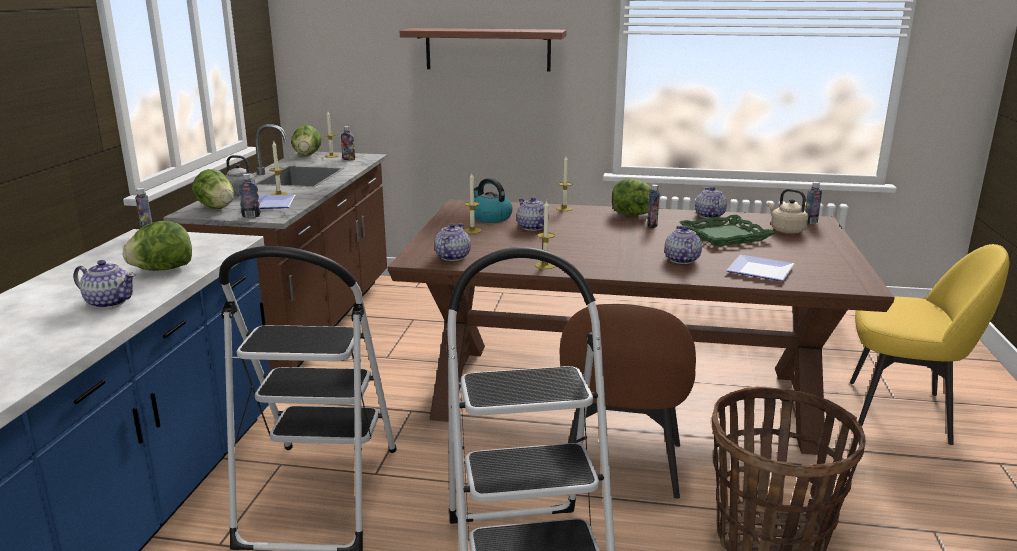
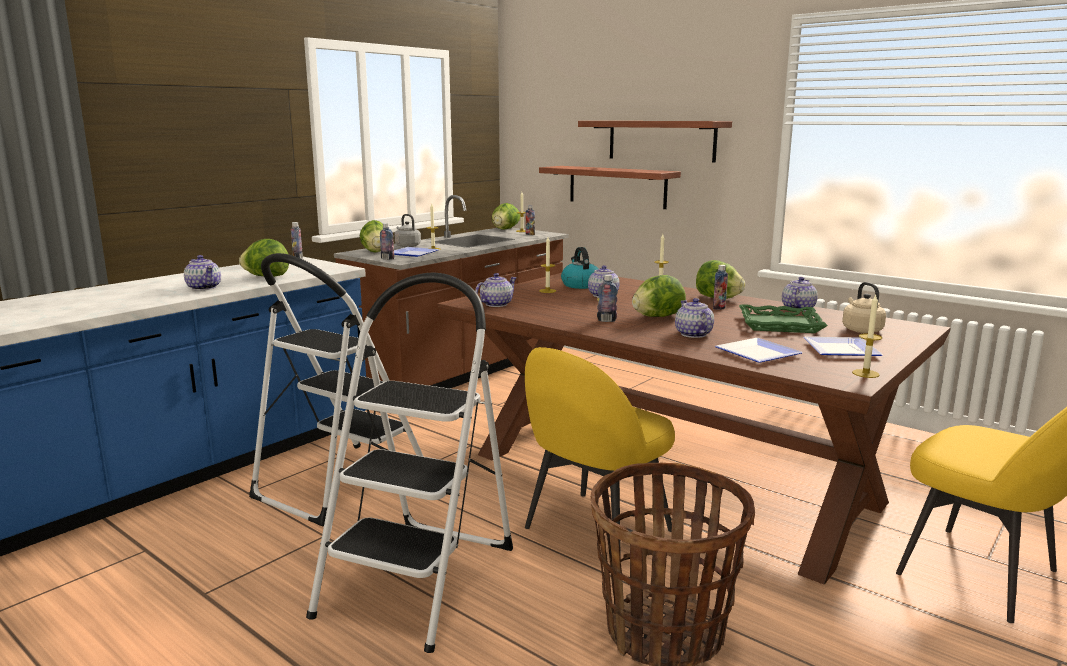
camera: 30 degrees right, 5 degrees down
candle [535,200,556,269] -> candle moved to [852,295,882,378]
brown chair [560,304,696,499] -> yellow chair [525,347,675,560]
teapot [665,226,702,264] -> teapot turned 45 degrees counterclockwise [675,298,714,338]
bottle [805,182,822,224] -> bottle moved to [597,274,618,322]
none -> shelf [539,166,681,209]
none -> lettuce [632,275,686,317]
none -> plate [803,337,883,356]

